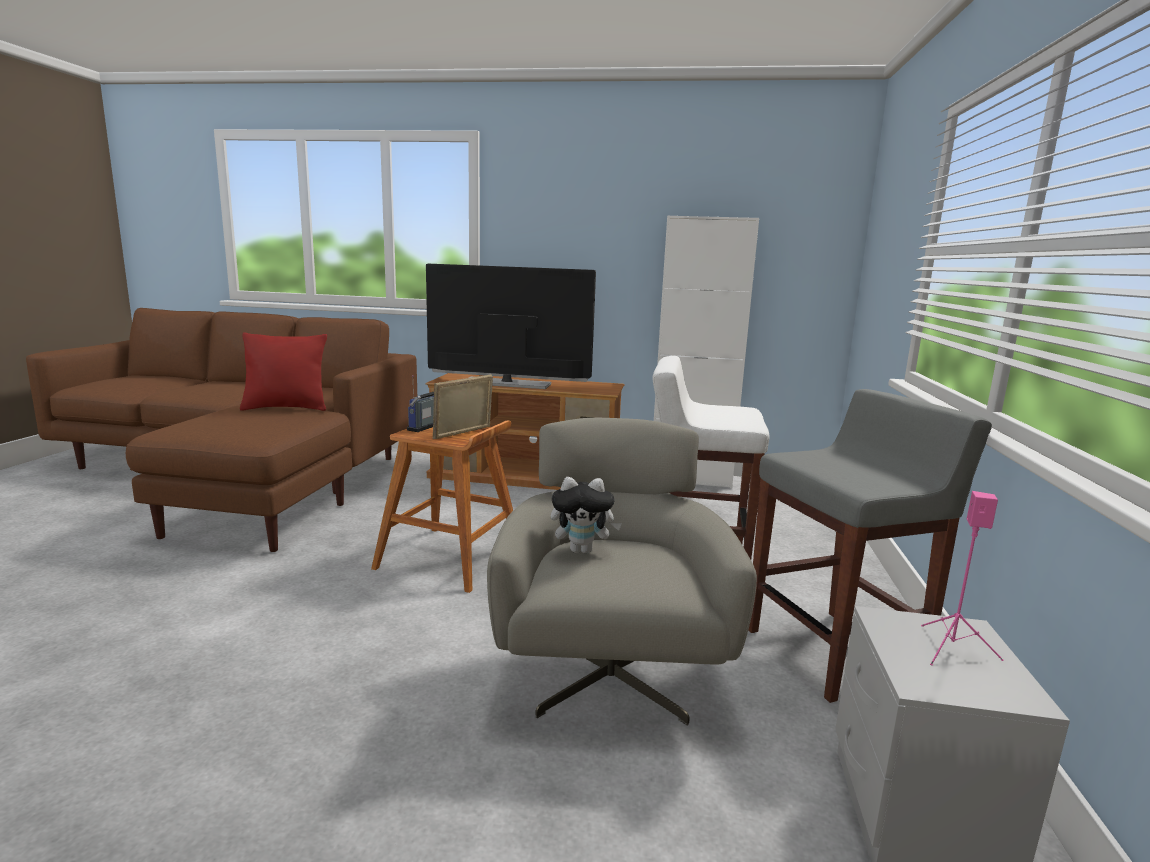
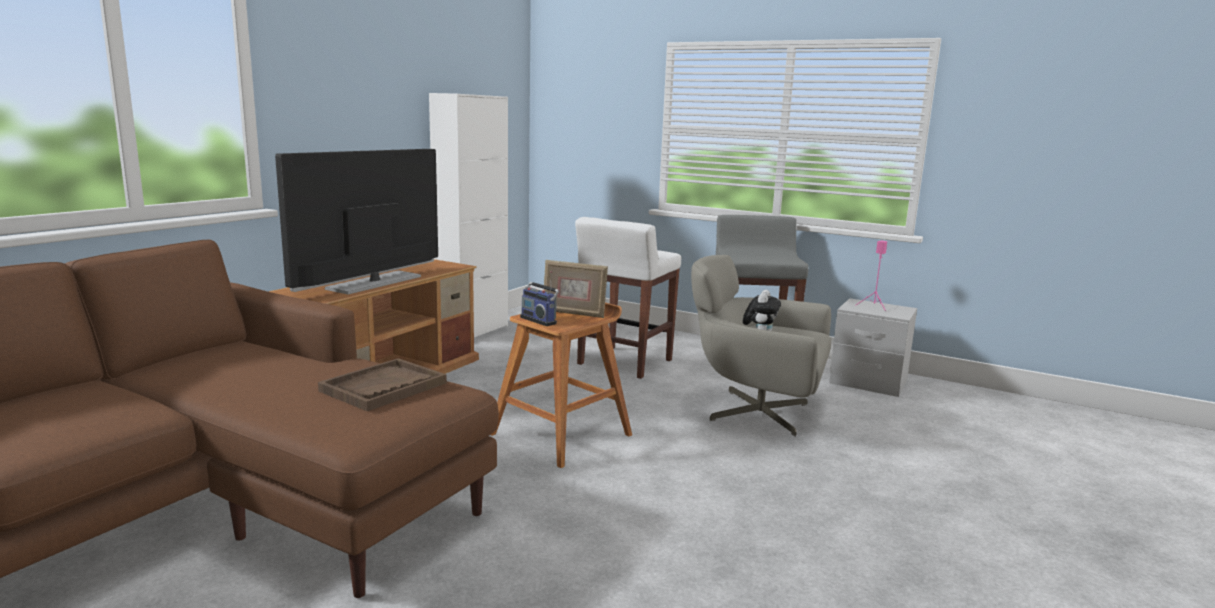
camera: 70 degrees left, 0 degrees up
red pillow [240,333,327,411] -> none
picture frame [432,374,493,439] -> picture frame turned 45 degrees counterclockwise [544,260,608,318]
none -> brown tray [318,358,447,411]

